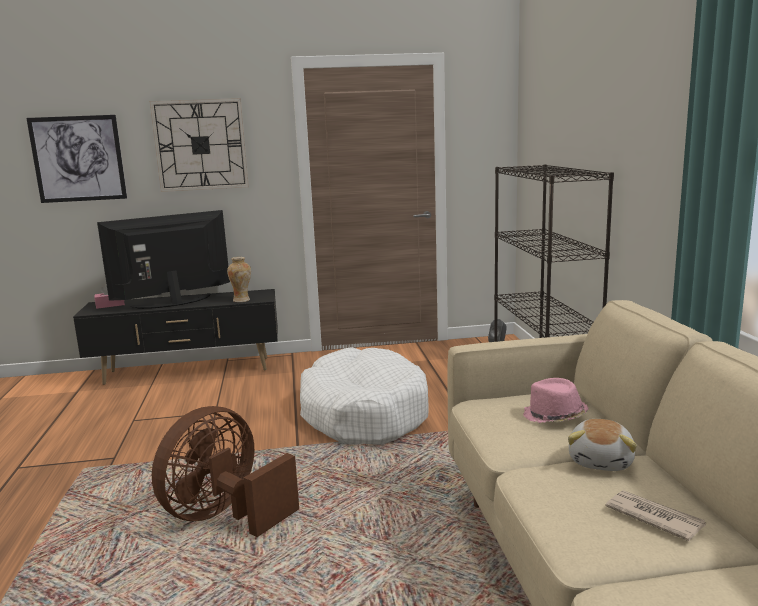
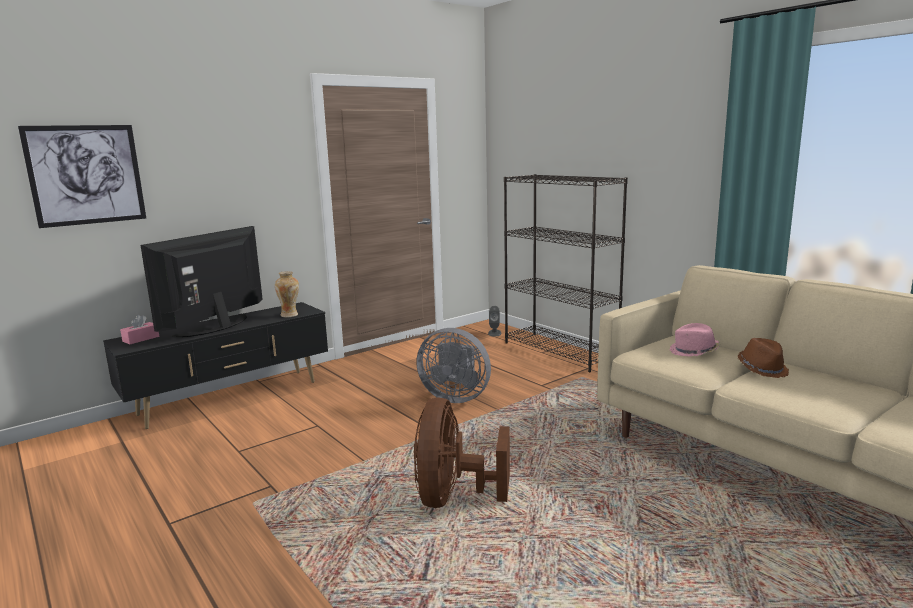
camera: 30 degrees left, 0 degrees up
wall clock [150,98,249,192] -> none
white dog bed [300,347,429,445] -> grey fan [416,328,491,403]
plush toy [568,419,637,471] -> brown hat [738,338,789,378]
newspaper [605,490,706,541] -> none

